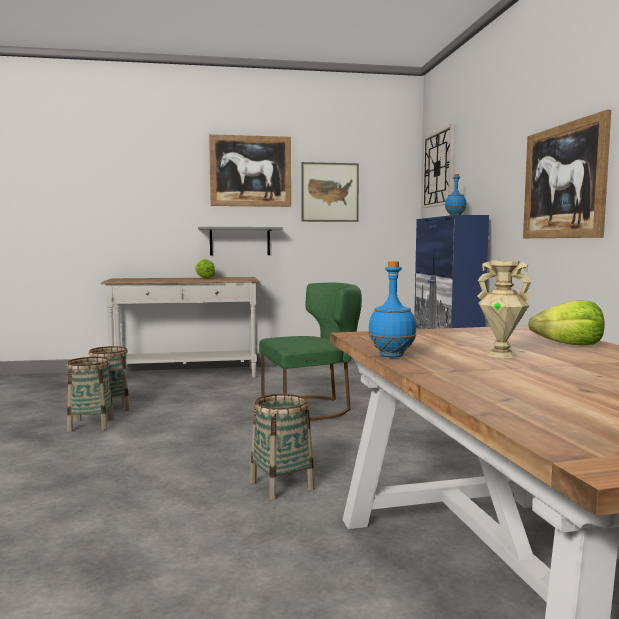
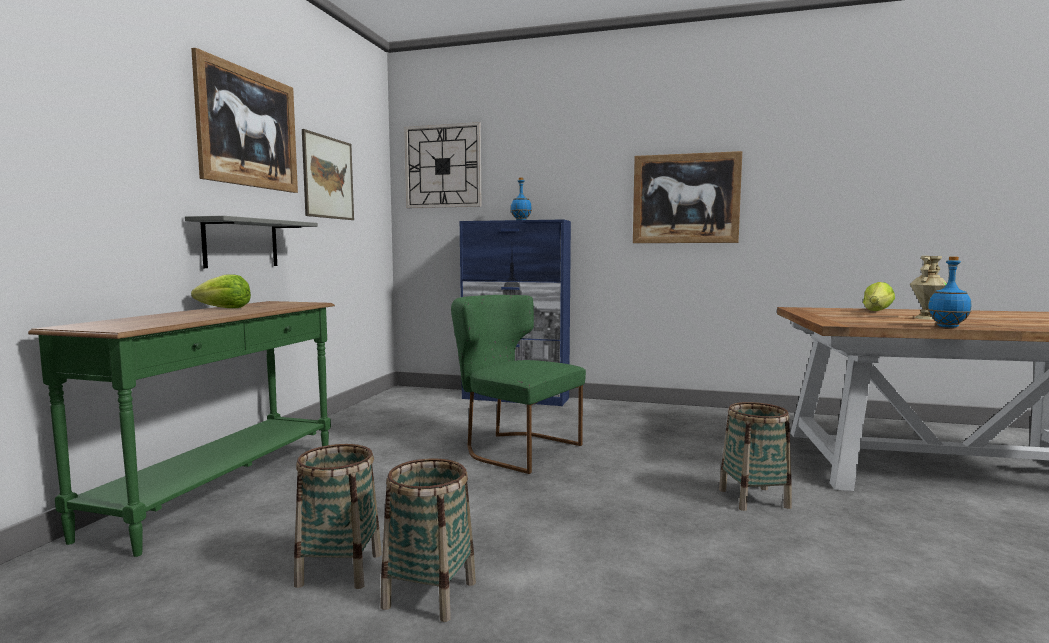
camera: 65 degrees left, 0 degrees up
white console table [100,277,260,377] -> green console table [28,301,335,557]
green chair [259,283,362,421] -> green chair turned 60 degrees counterclockwise [451,295,586,474]

